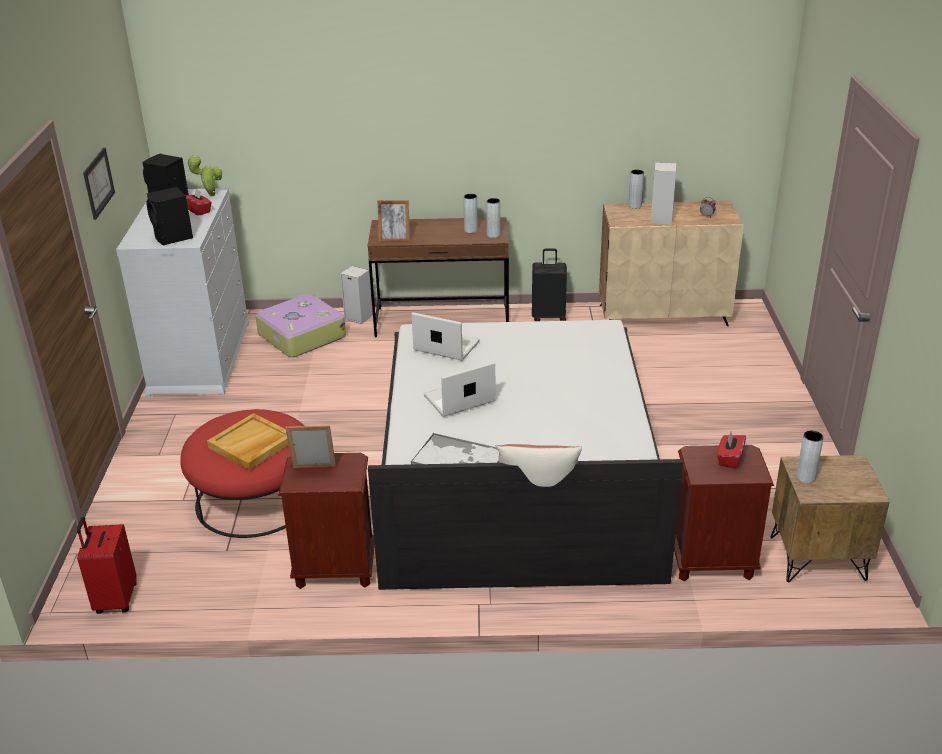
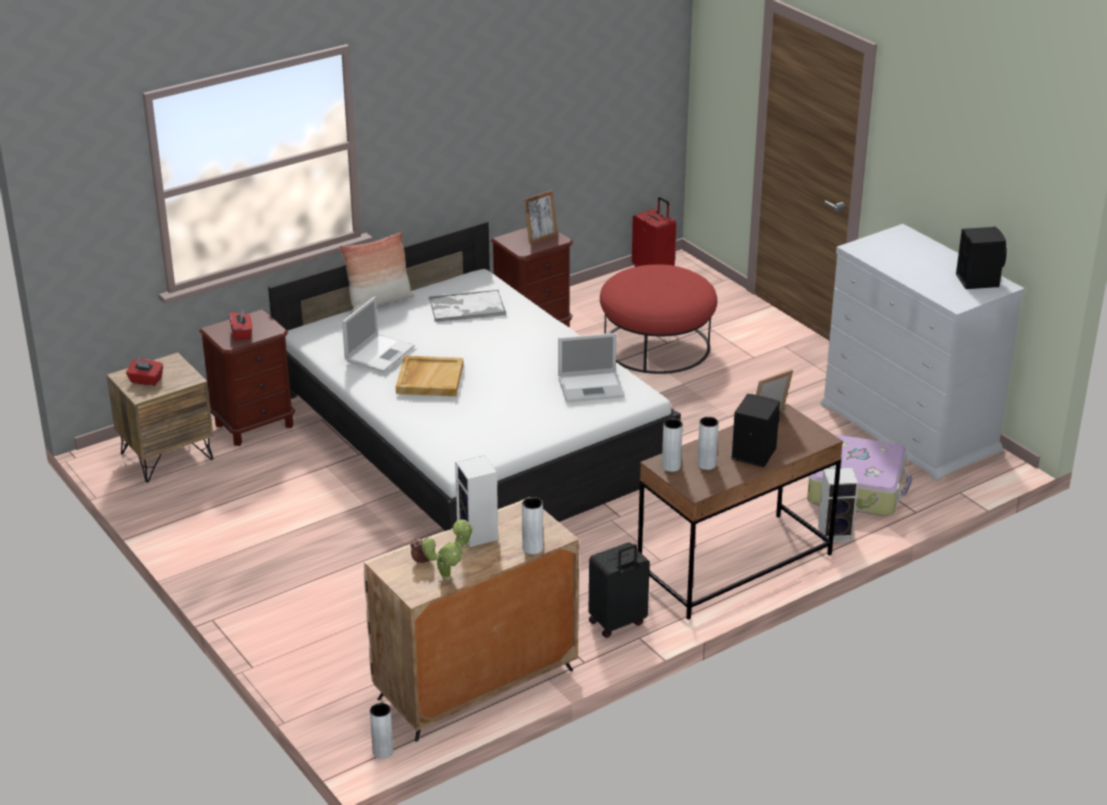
camera: 145 degrees right, 0 degrees up
picture [83,148,115,220] -> none
black speaker [147,187,193,246] -> black speaker moved to [732,394,780,467]
red tissue box [186,189,212,216] -> red tissue box moved to [126,359,163,386]
potted plant [187,155,222,196] -> potted plant moved to [422,519,473,579]
beige tray [207,413,289,470] -> beige tray moved to [396,356,463,396]
laptop [424,362,496,417] -> laptop moved to [342,297,415,373]
grey vase [796,430,824,483] -> grey vase moved to [370,703,393,759]

